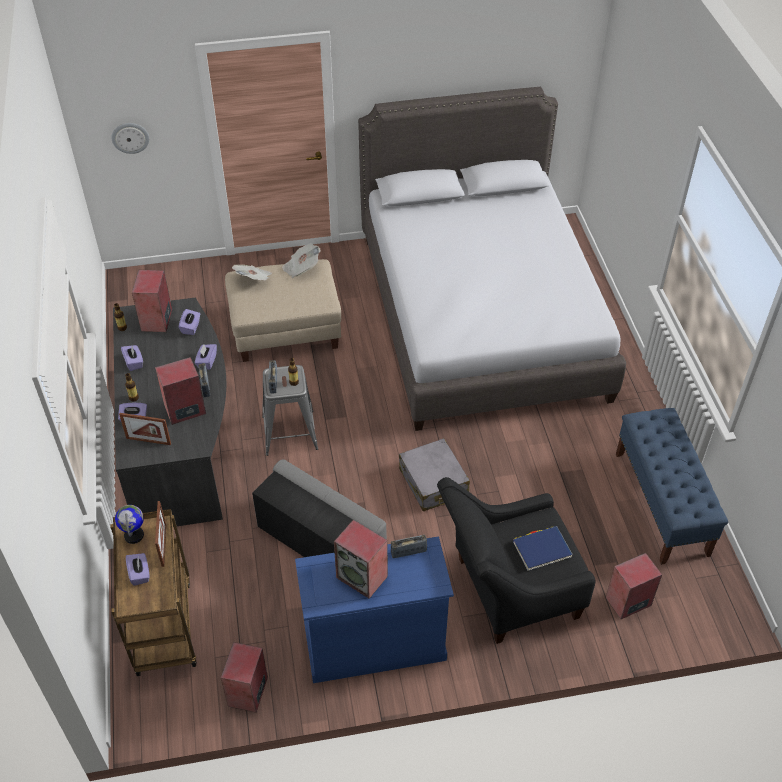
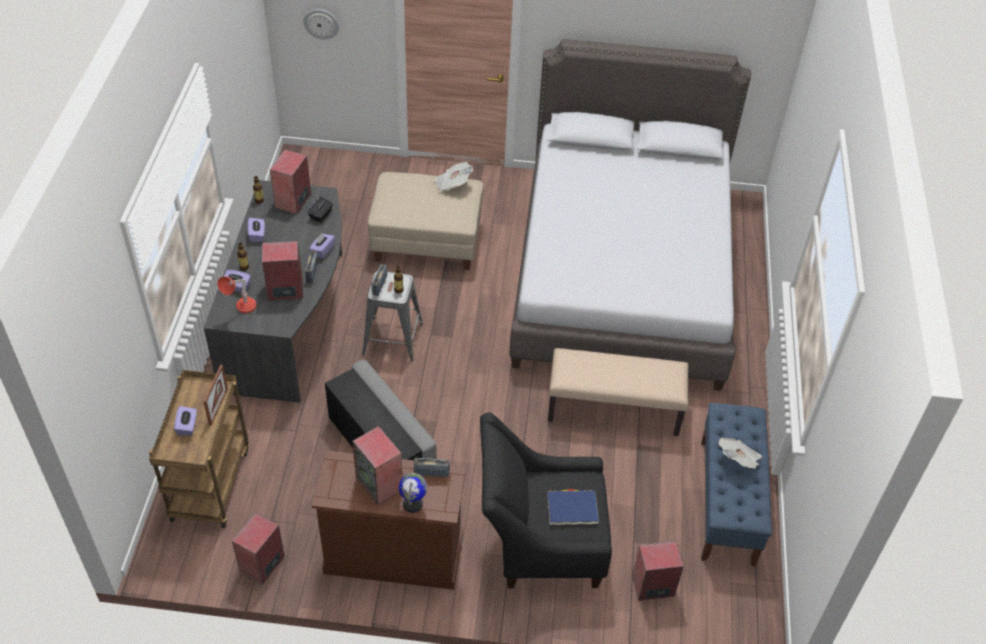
camera: 15 degrees right, 0 degrees up
globe [115,505,144,544] -> globe moved to [399,473,427,513]
picture frame [119,413,171,445] -> red table lamp [217,276,257,313]
purple tissue box [179,309,200,335] -> black tissue box [308,197,333,223]
newspaper [232,265,272,281] -> newspaper moved to [719,438,762,469]
blue dresser [295,536,454,683] -> brown dresser [312,450,466,590]
grey suitcase [399,438,470,511] -> none
none -> beige bench [548,348,689,436]

